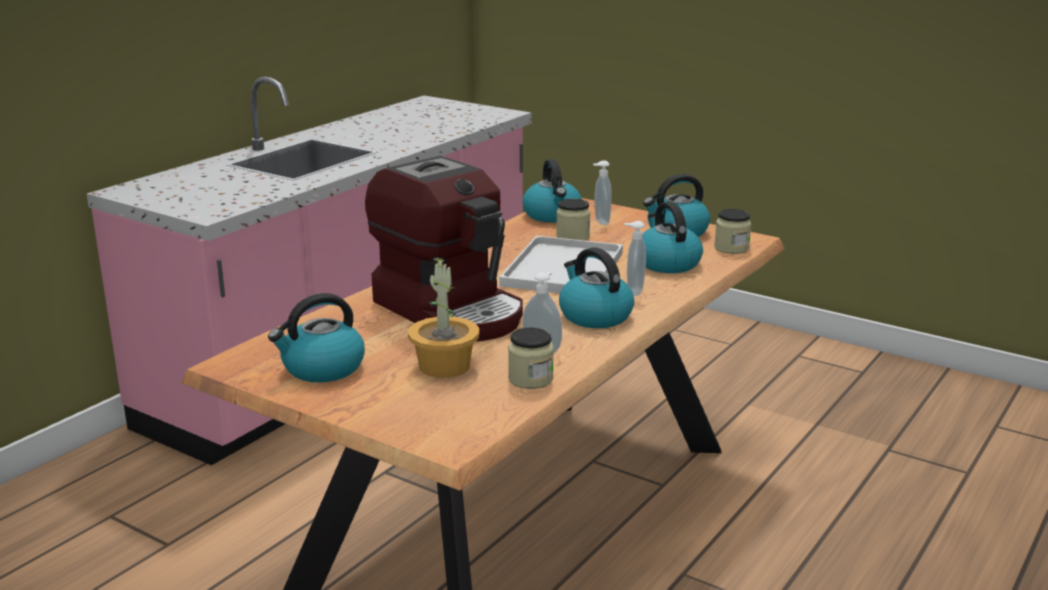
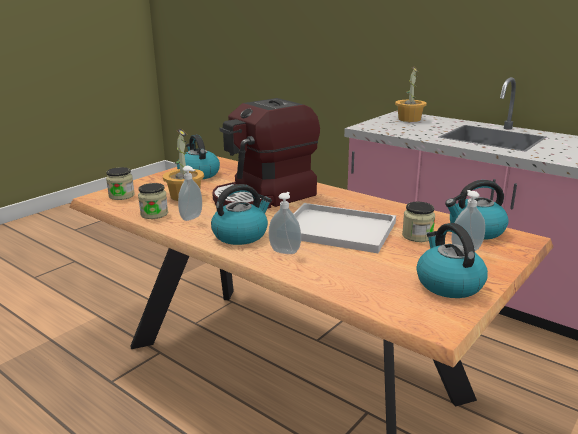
camera: 95 degrees right, 0 degrees up
kettle [643,201,703,273] -> none
jar [714,209,751,254] -> jar moved to [106,167,135,200]
none -> potted plant [395,67,427,122]

